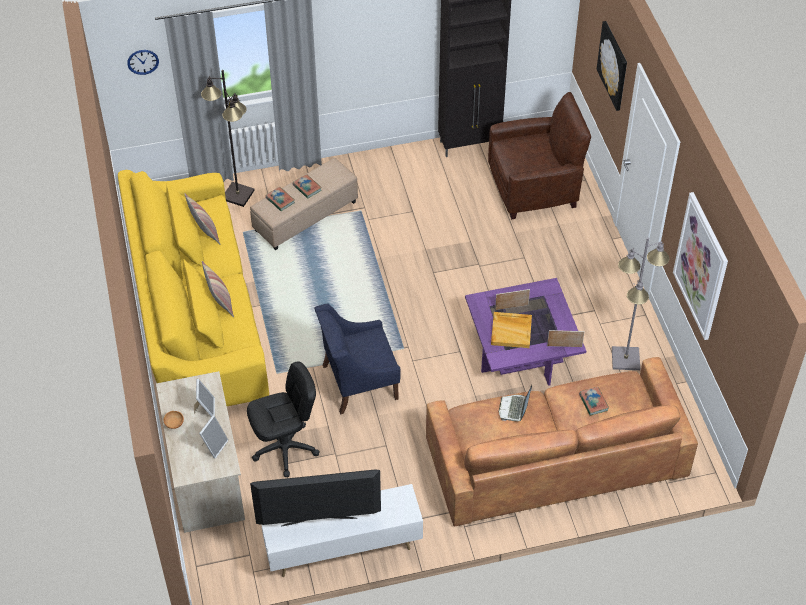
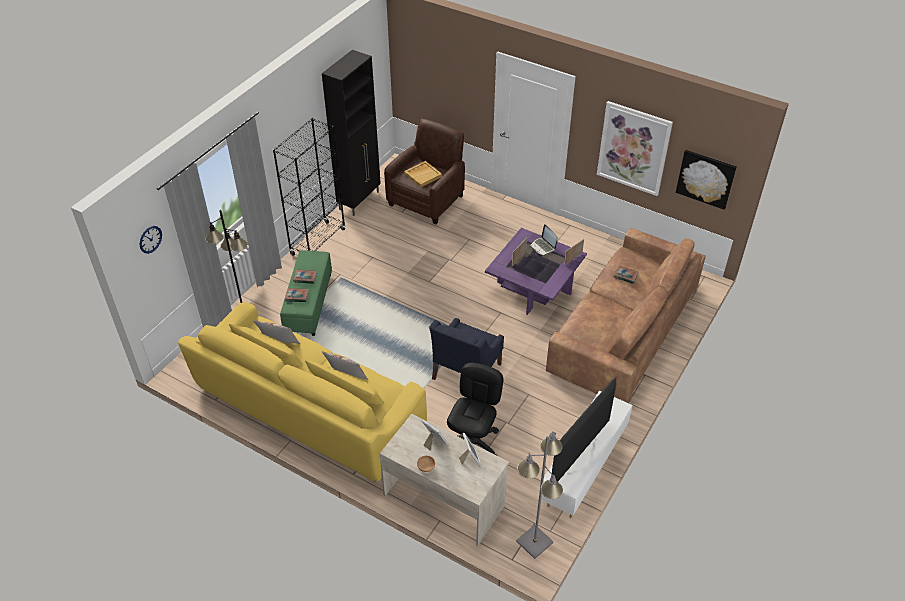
camera: 45 degrees left, 5 degrees down
beige ottoman [250,158,358,250] -> green ottoman [280,250,332,336]
beige tray [491,312,532,348] -> beige tray moved to [404,161,442,187]
laptop [499,385,532,421] -> laptop moved to [530,224,557,255]
picture [597,21,627,111] -> picture moved to [676,150,737,210]
grey floor lamp [612,237,669,370] -> grey floor lamp moved to [516,431,563,559]
none -> black bookcase [273,118,346,256]

